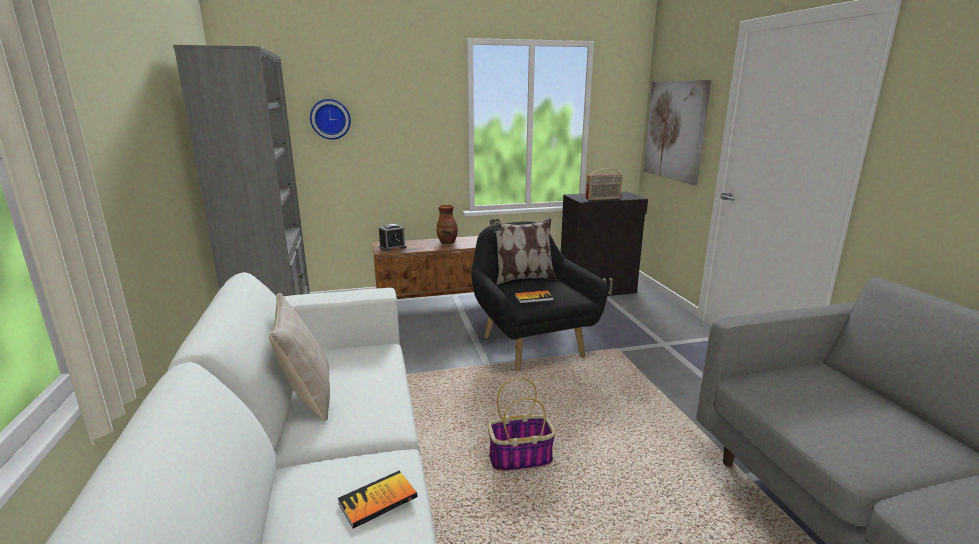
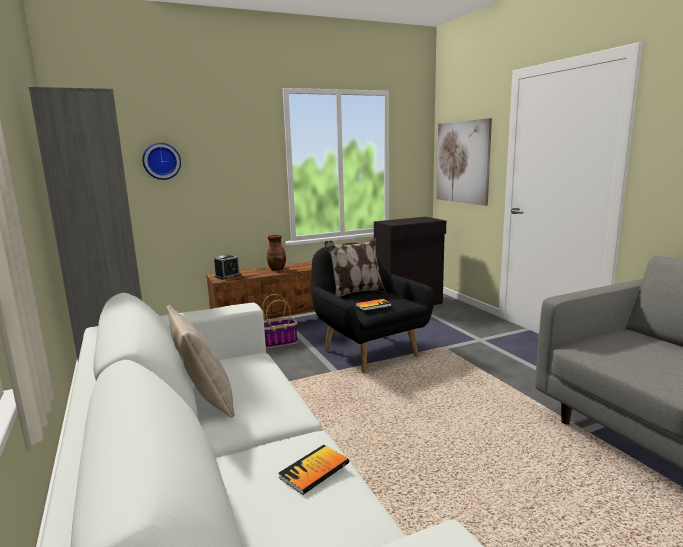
camera: 10 degrees left, 5 degrees down
basket [488,378,556,472] -> basket moved to [262,294,298,349]
radio [586,168,622,200] -> none

